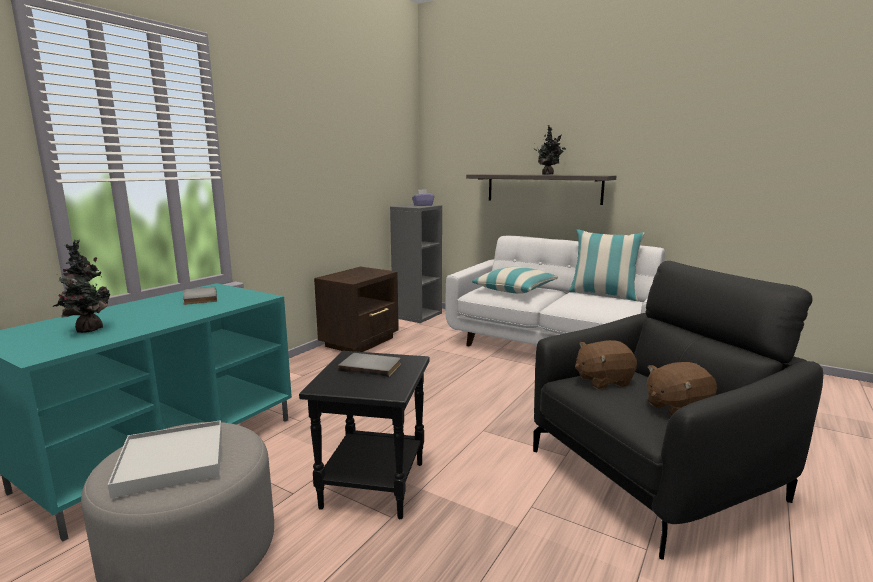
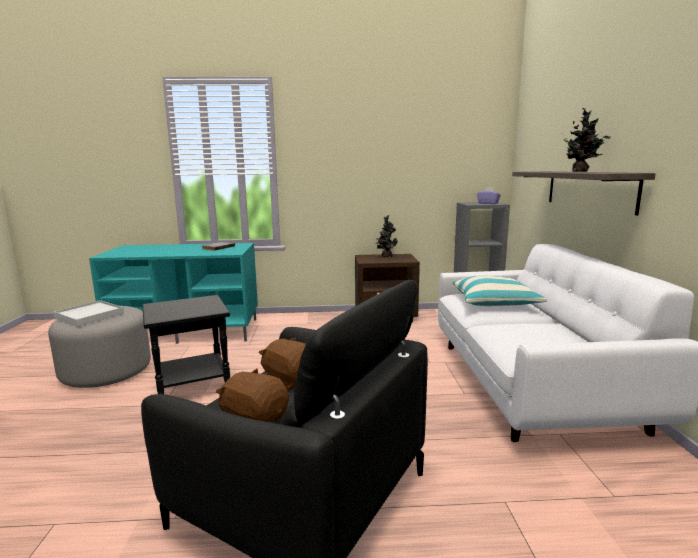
camera: 55 degrees right, 0 degrees up
potted plant [52,240,111,333] -> potted plant moved to [377,215,397,257]
grey book [338,353,401,377] -> none
pillow [569,229,645,301] -> none

